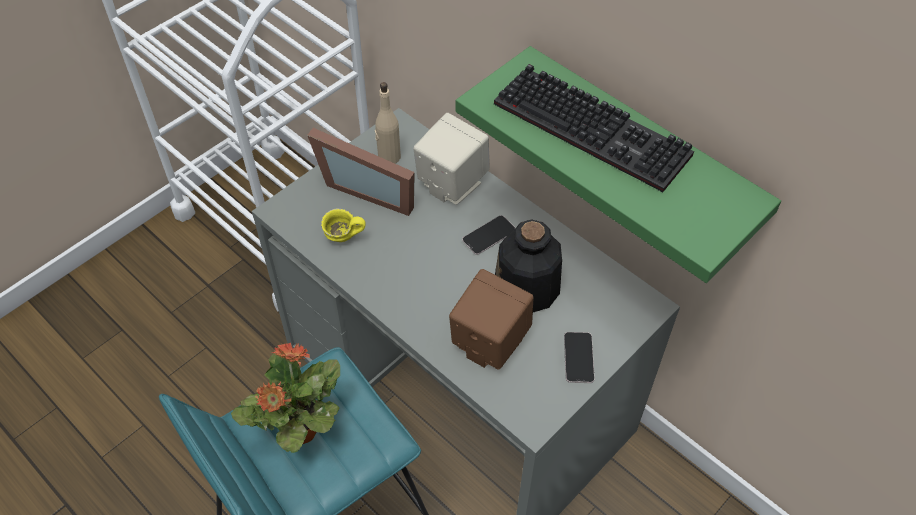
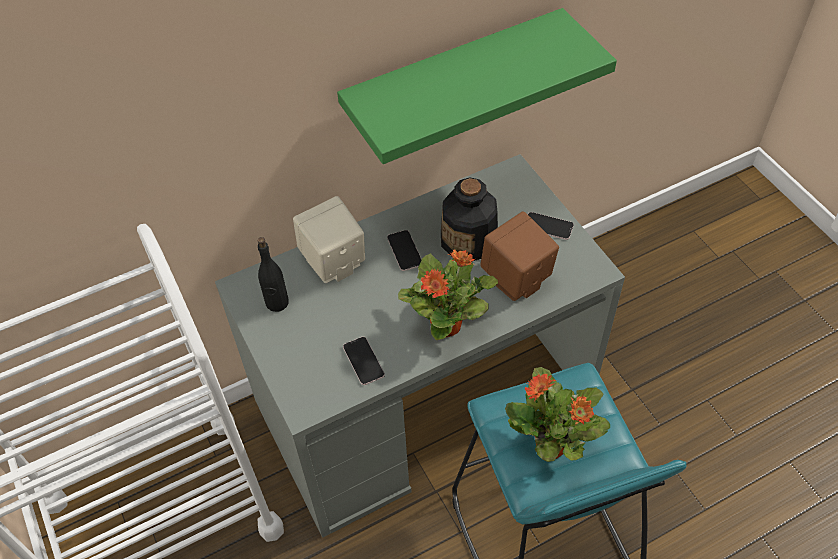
camera: 70 degrees left, 0 degrees up
picture frame [307,128,415,216] -> none
yellow mug [321,208,366,242] -> phone [343,337,385,385]
beige bottle [375,82,401,164] -> black bottle [258,237,289,312]
keyboard [494,64,694,192] -> none
none -> potted plant [398,249,498,340]

